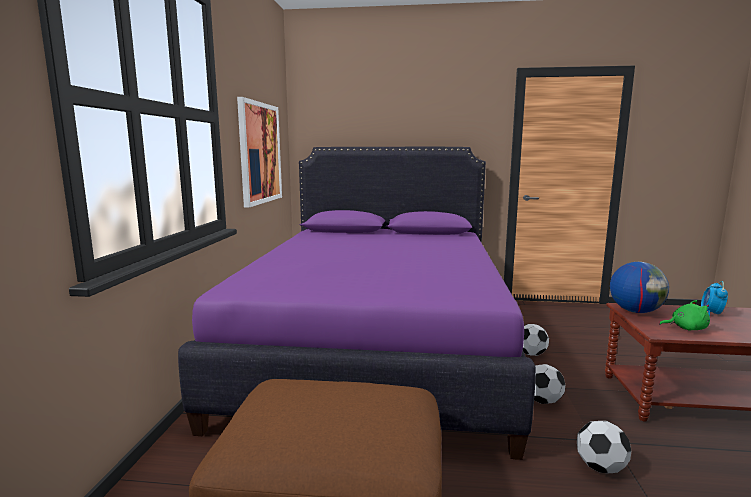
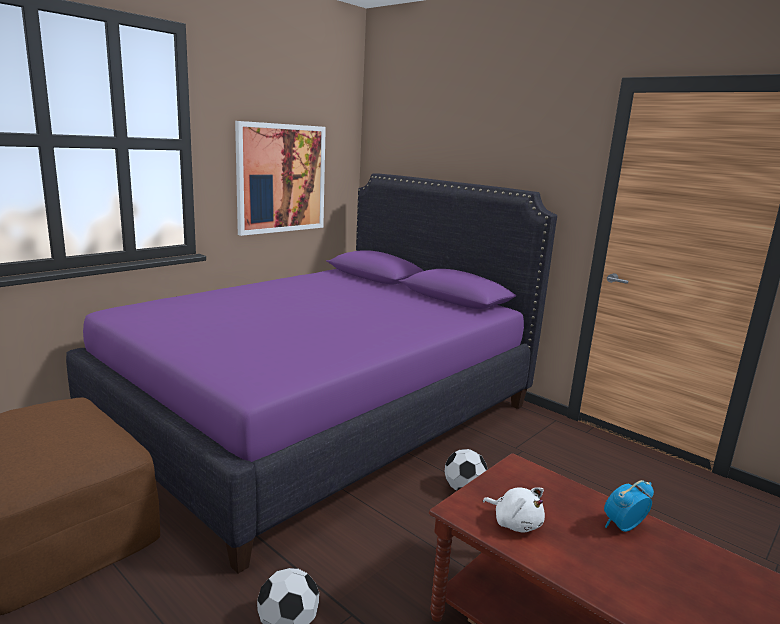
camera: 35 degrees right, 5 degrees up
football [534,364,565,404] -> none
globe [610,262,669,313] -> none
green plush toy [659,300,710,330] -> white plush toy [483,487,545,532]

